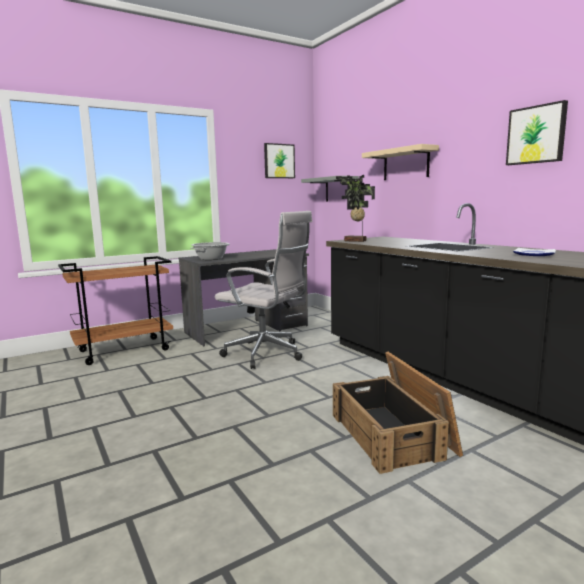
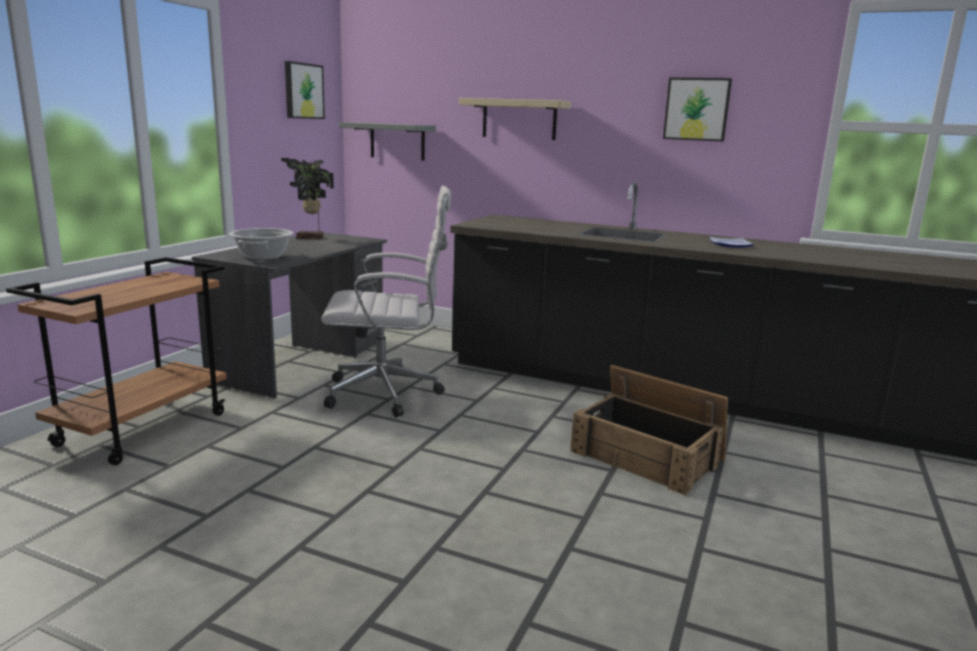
camera: 35 degrees left, 5 degrees up
potted plant [336,175,375,242] -> potted plant moved to [281,158,334,240]

